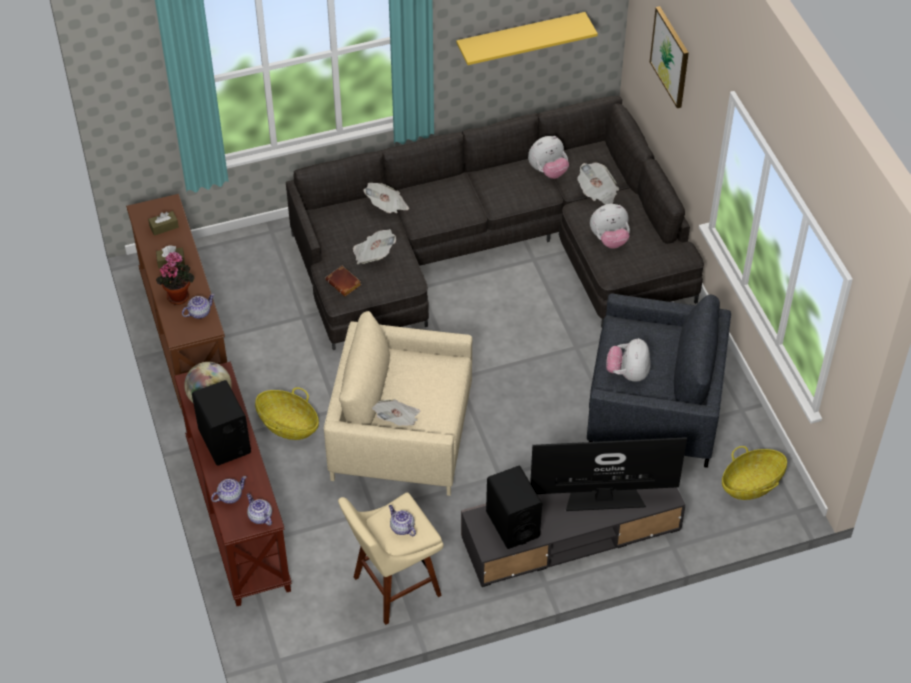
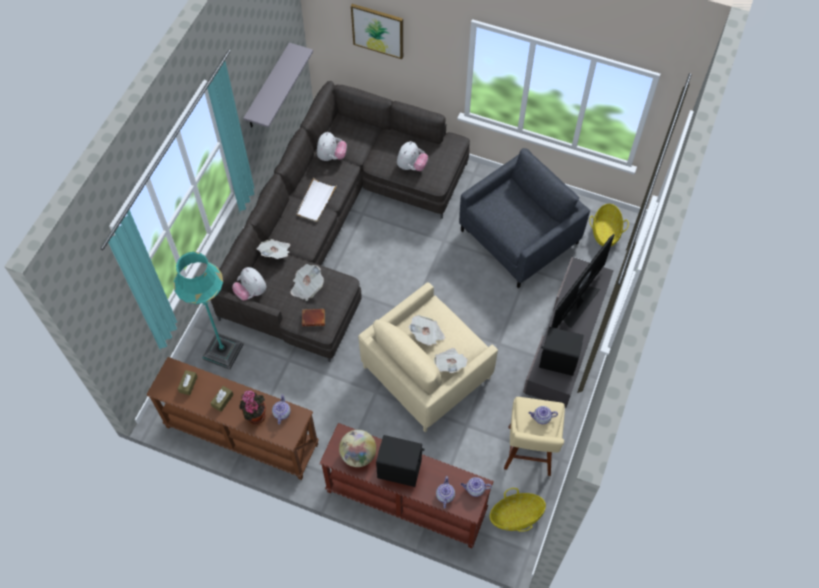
camera: 50 degrees left, 10 degrees up
basket [255,387,319,440] -> basket moved to [490,488,546,532]
yellow shelf [456,12,598,65] -> grey shelf [243,42,313,128]
newspaper [578,162,619,205] -> newspaper moved to [409,315,445,346]
plush toy [606,338,650,382] -> plush toy moved to [232,267,266,300]
none -> turquoise floor lamp [173,252,244,370]
none -> white tray [296,178,337,222]

